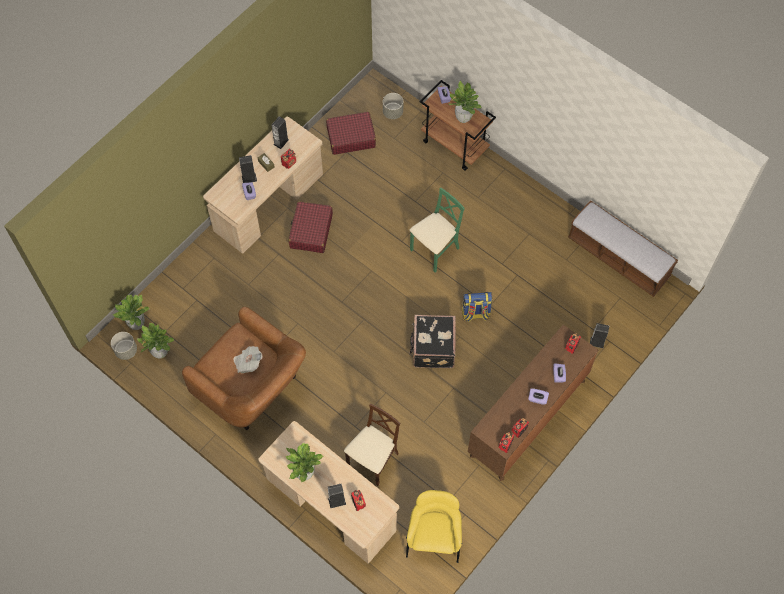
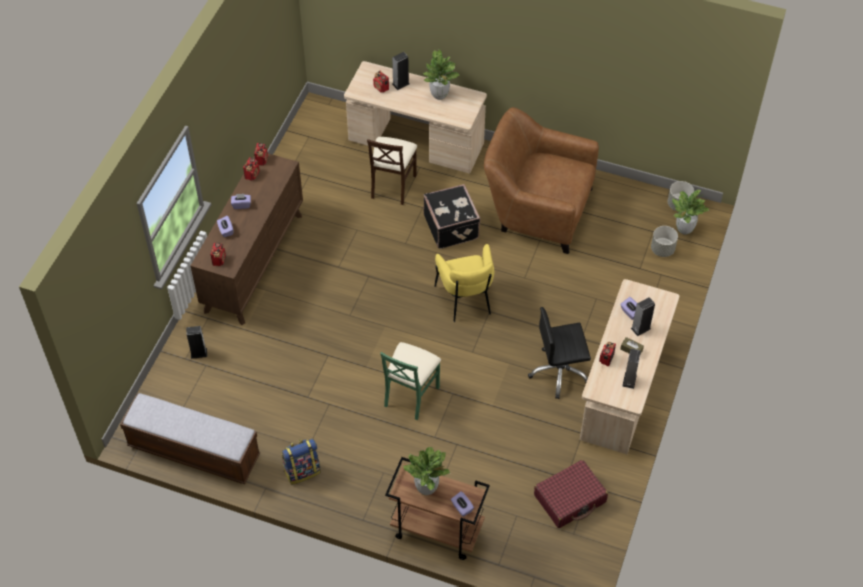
camera: 160 degrees right, 10 degrees down
potted plant [137,323,174,359] -> none
newspaper [233,346,262,373] -> none
red suitcase [289,201,333,253] -> black office chair [528,307,591,399]
grey planter [383,93,403,119] -> grey planter moved to [651,226,678,257]
yellow armchair [406,490,462,563] -> yellow armchair moved to [434,244,494,322]
black suitcase [409,315,456,368] -> black suitcase moved to [423,184,481,249]
backpack [462,292,493,322] -> backpack moved to [282,439,321,485]

